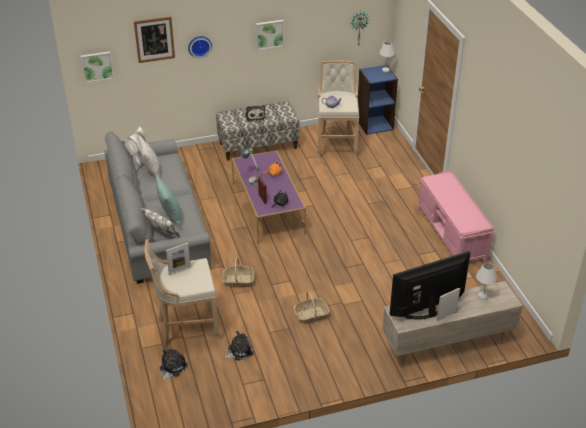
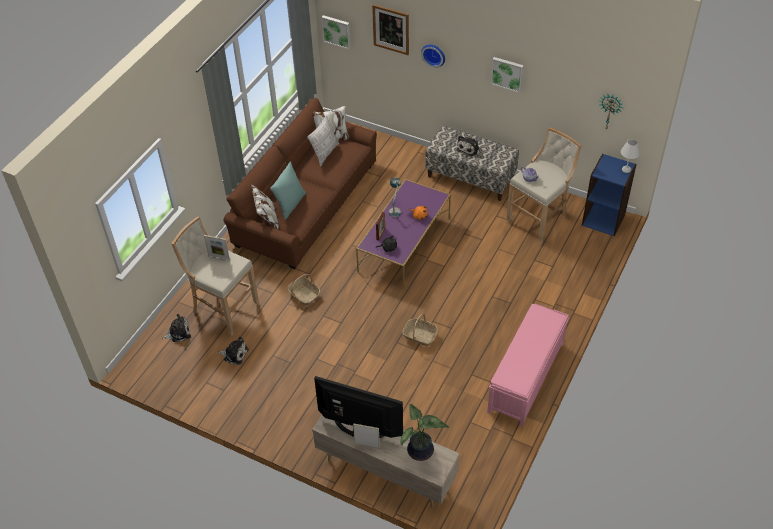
camera: 45 degrees right, 10 degrees up
grey sofa [105,126,211,284] -> brown sofa [224,98,377,269]
basket [294,291,330,323] -> basket moved to [402,314,438,346]
white table lamp [476,262,497,300] -> potted plant [400,404,449,461]

